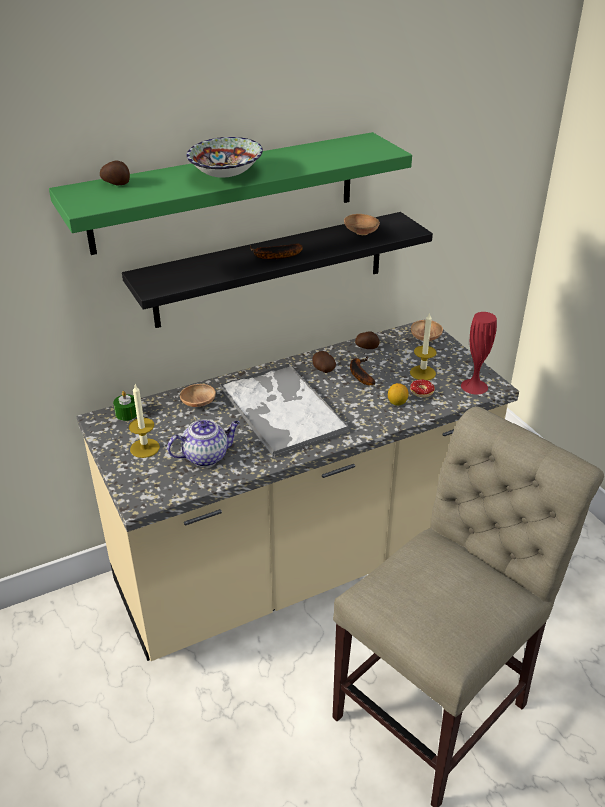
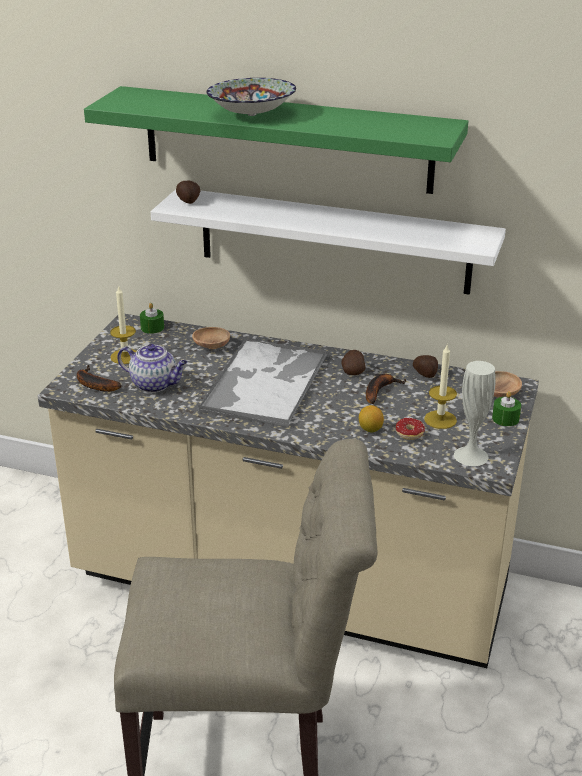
camera: 45 degrees right, 5 degrees down
potato [100,160,130,185] -> potato moved to [176,181,200,204]
black shelf [122,212,433,328] -> white shelf [151,189,506,295]
banana [250,243,303,259] -> banana moved to [77,365,121,392]
brown bowl [344,214,380,235] -> none
red vase [461,312,497,394] -> white vase [454,361,496,466]
none -> green candle [492,391,521,426]

